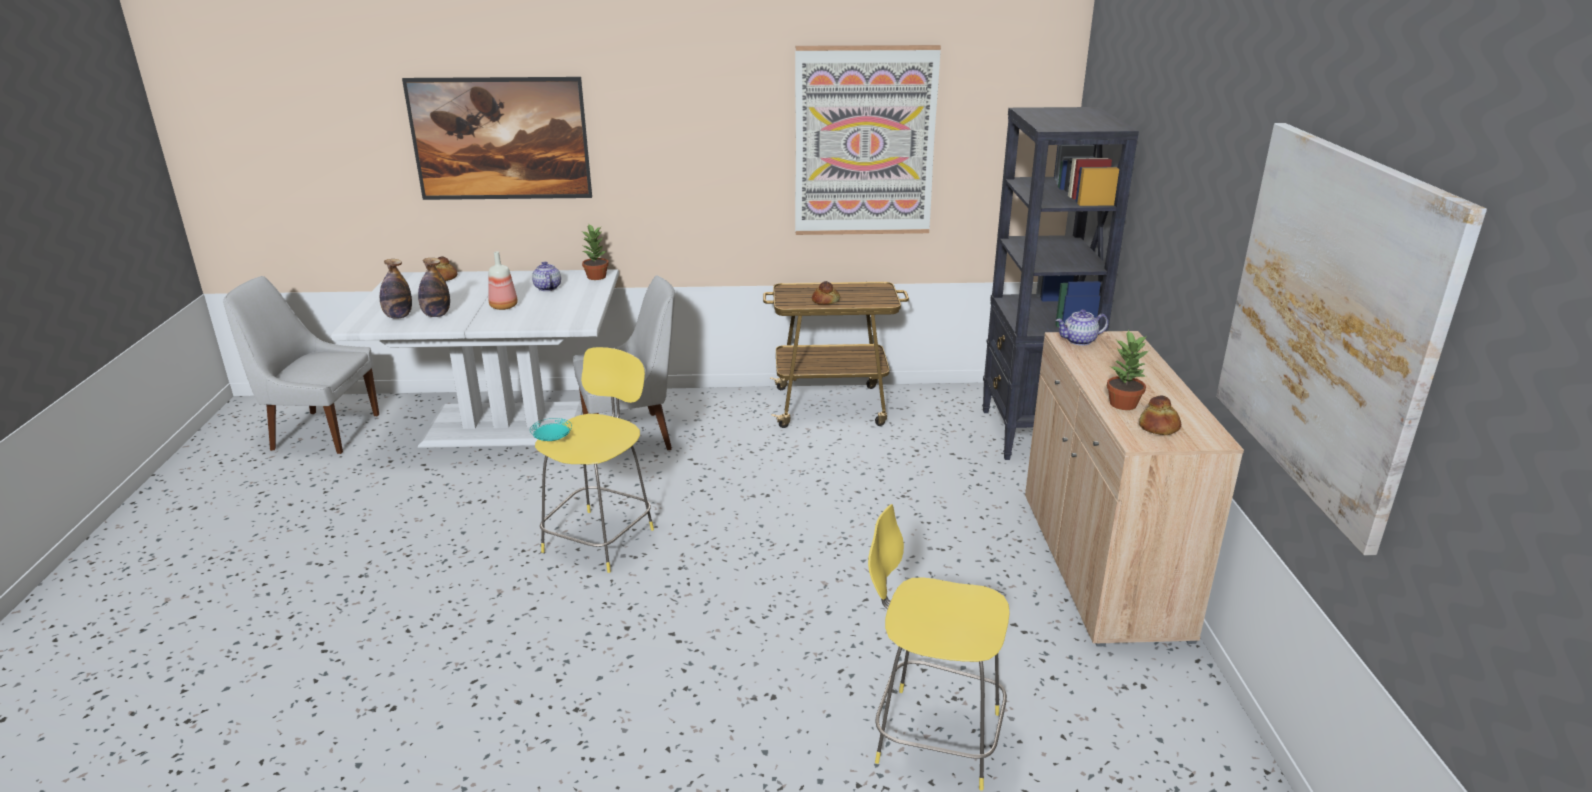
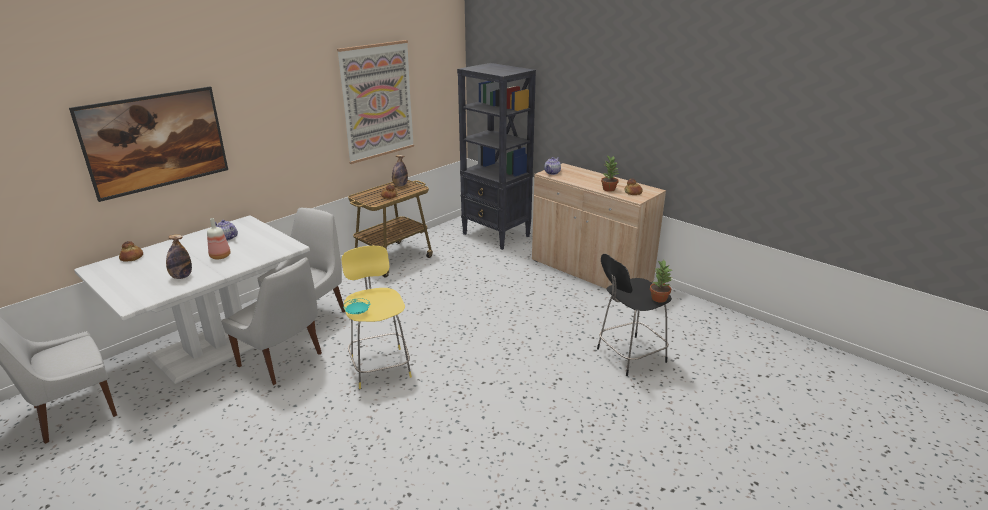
camera: 45 degrees left, 0 degrees up
bottle [380,259,412,319] -> bottle moved to [392,155,408,186]
potted plant [581,224,609,280] -> potted plant moved to [650,260,673,303]
yellow stool [868,504,1010,791] -> black stool [597,254,672,376]
picture [1216,123,1487,555] -> none
none -> white chair [222,257,322,385]

